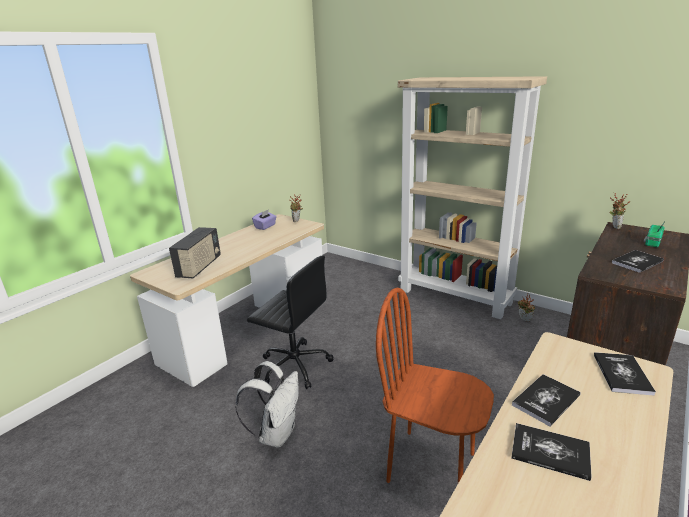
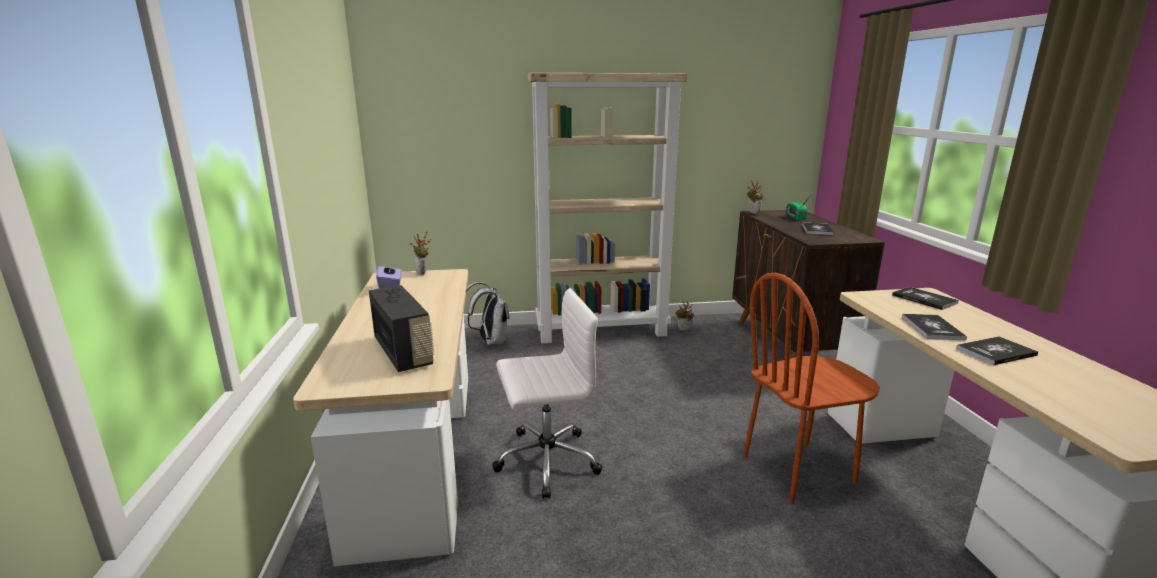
camera: 45 degrees left, 5 degrees down
white backpack [235,361,299,448] -> white backpack moved to [464,282,510,345]
black office chair [247,255,334,389] -> white office chair [492,288,602,499]

